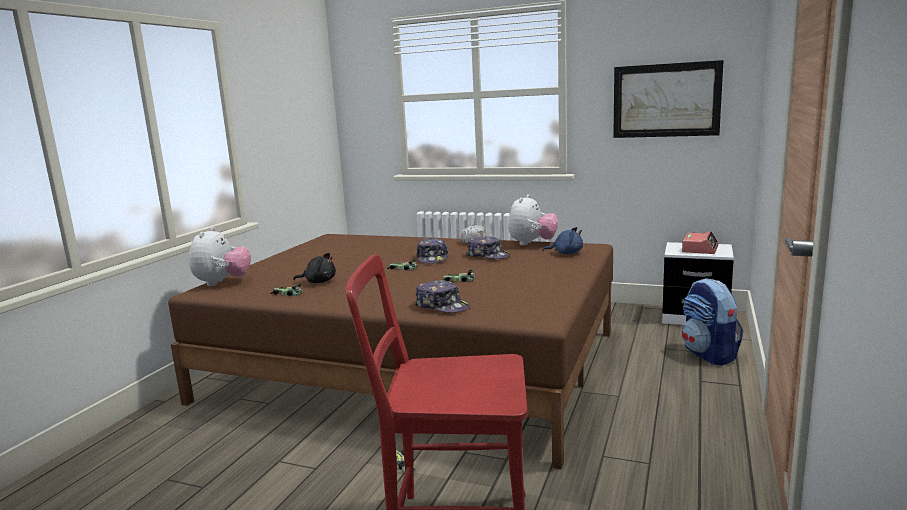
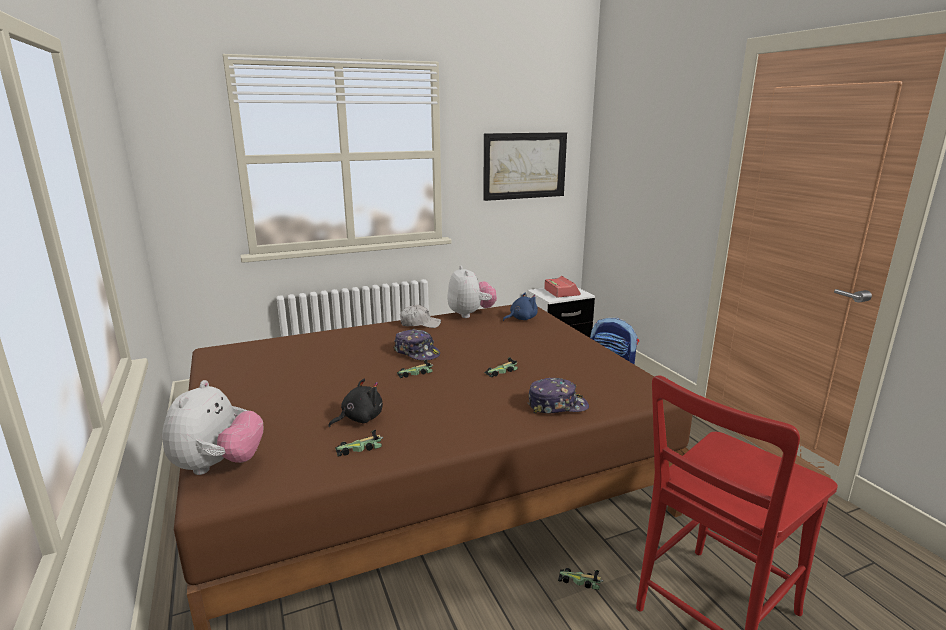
camera: 45 degrees left, 5 degrees up
plush toy [189,227,251,286] -> plush toy turned 45 degrees clockwise [162,380,263,475]
cap [466,236,510,259] -> none

